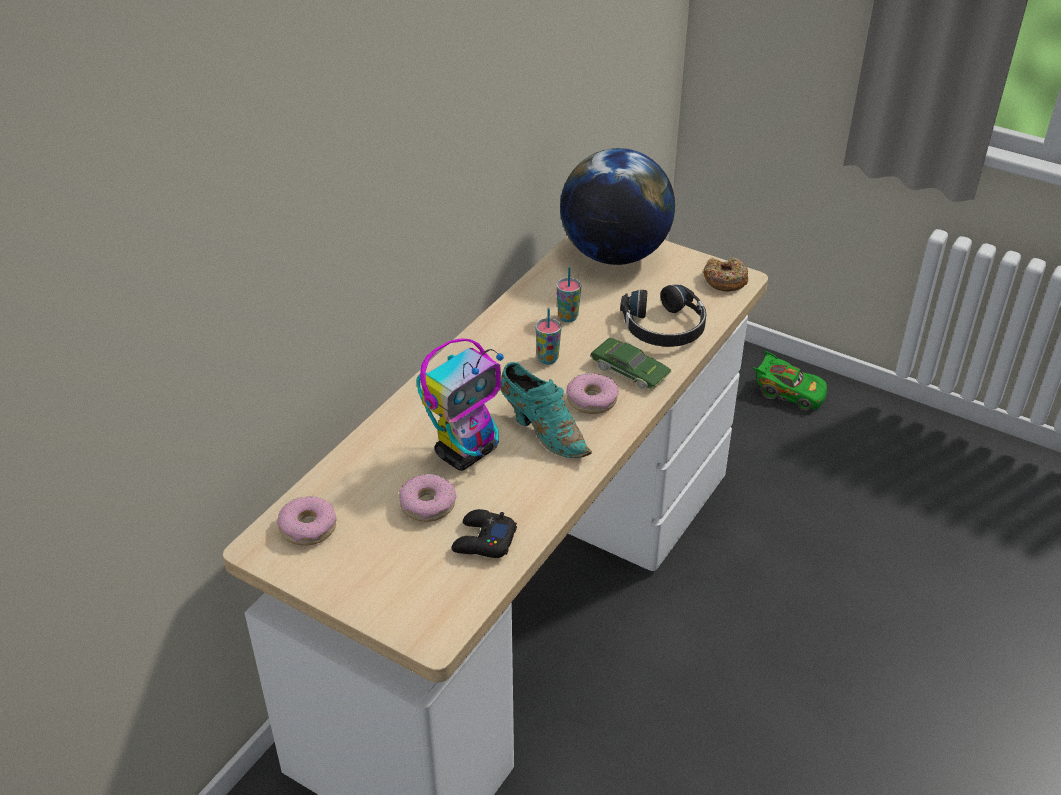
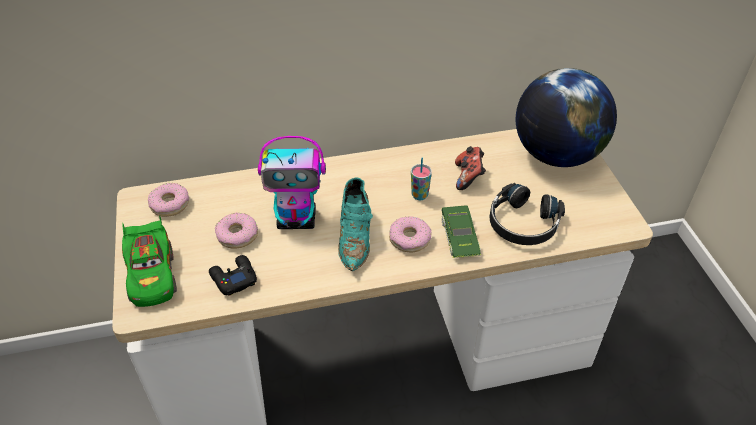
camera: 45 degrees right, 5 degrees up
cup [556,267,581,322] -> game controller [455,146,486,190]
donut [703,257,748,291] -> none
green toy car [753,351,827,411] -> green toy car moved to [122,216,177,307]

